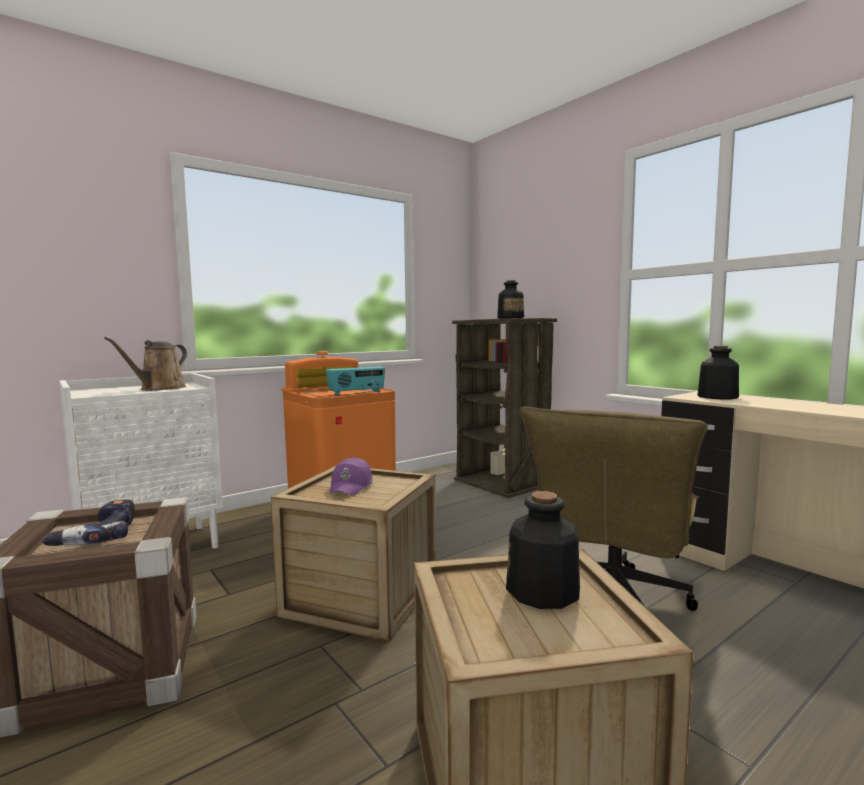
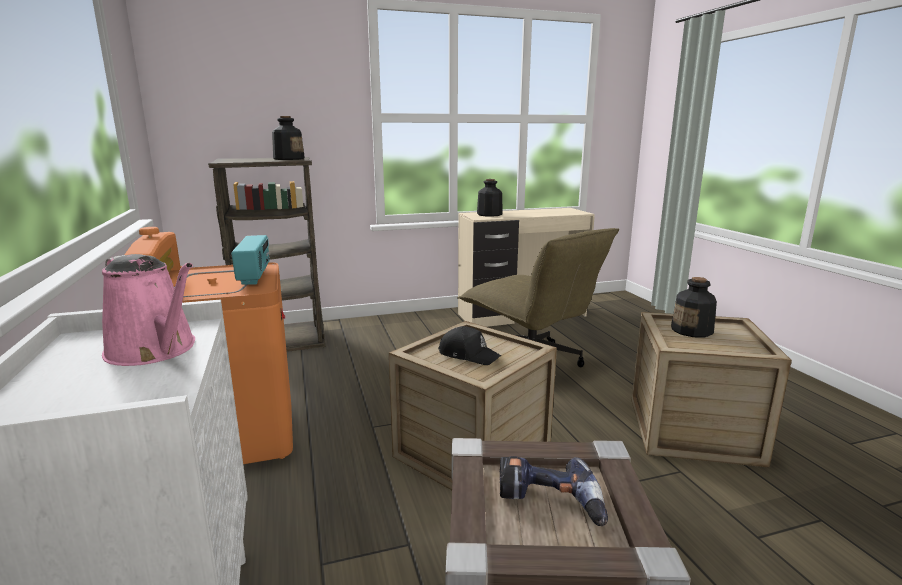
camera: 70 degrees left, 10 degrees up
brown watering can [104,337,187,391] -> pink watering can [102,254,195,366]
purple cap [330,457,373,496] -> black cap [438,326,502,365]

